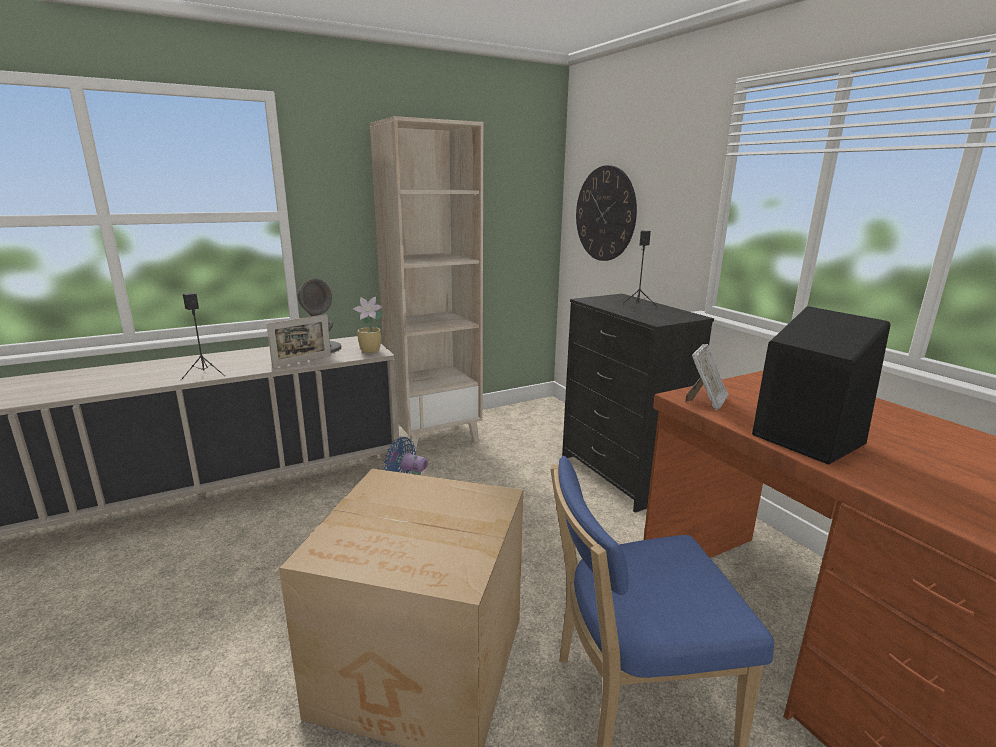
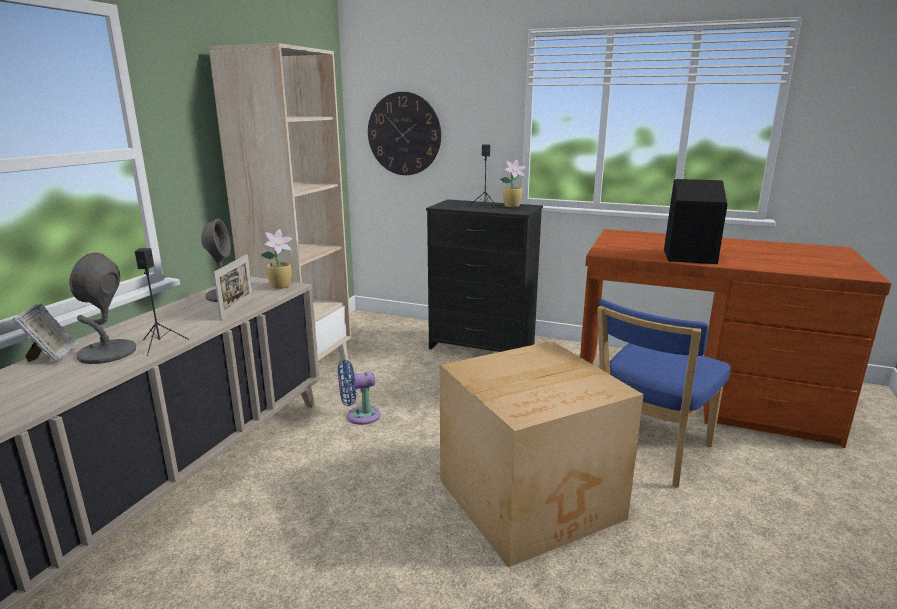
camera: 40 degrees left, 0 degrees up
picture frame [685,344,728,410] -> picture frame moved to [12,303,78,363]
none -> grey table lamp [70,252,136,364]
none -> potted plant [500,160,526,207]

